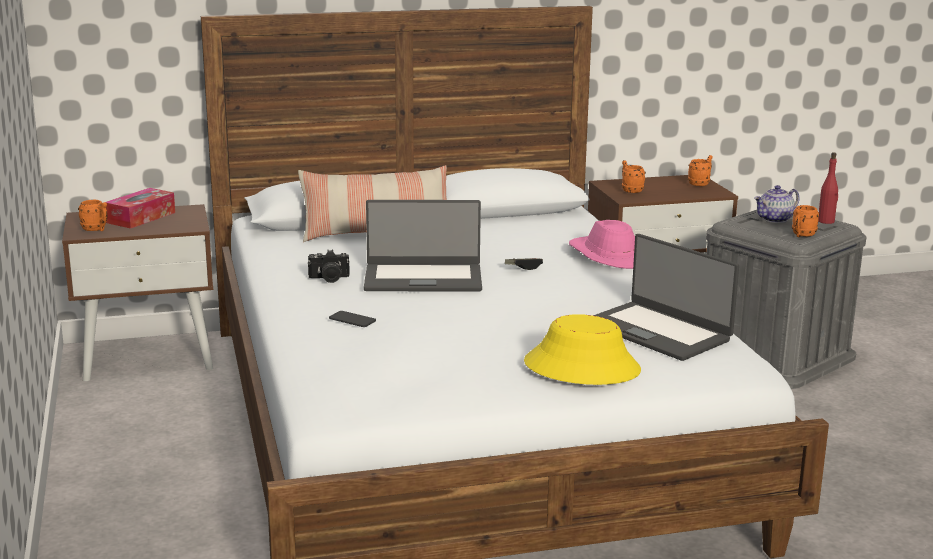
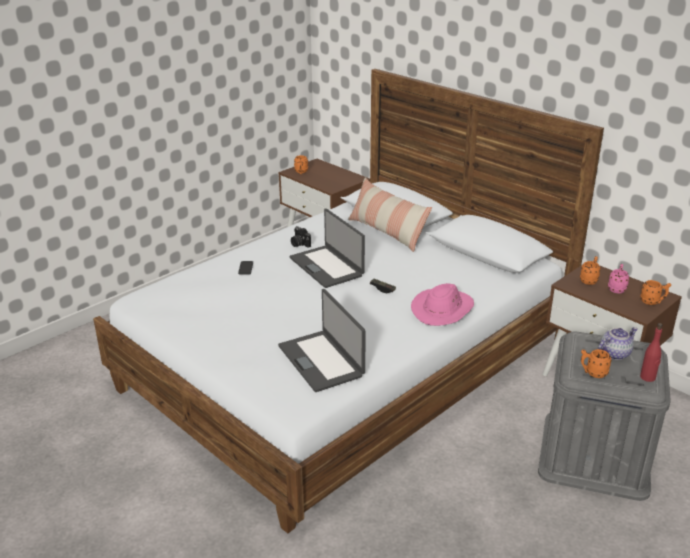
camera: 60 degrees right, 10 degrees up
tissue box [106,188,175,229] -> none
yellow hat [524,314,641,385] -> none
laptop [593,234,739,361] -> laptop turned 45 degrees counterclockwise [278,289,366,392]
teapot [754,185,800,223] -> teapot turned 120 degrees clockwise [598,327,638,360]
none -> pink mug [608,264,630,294]

